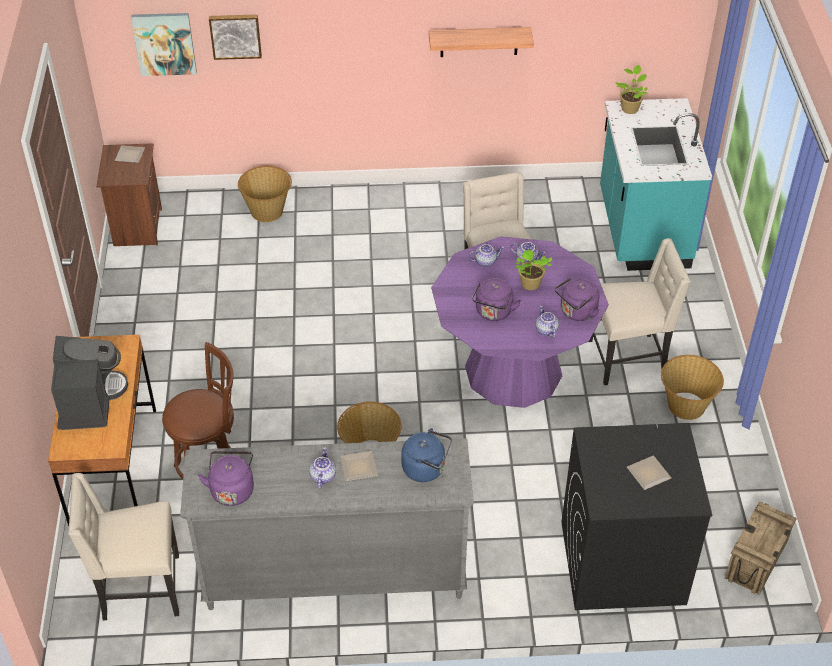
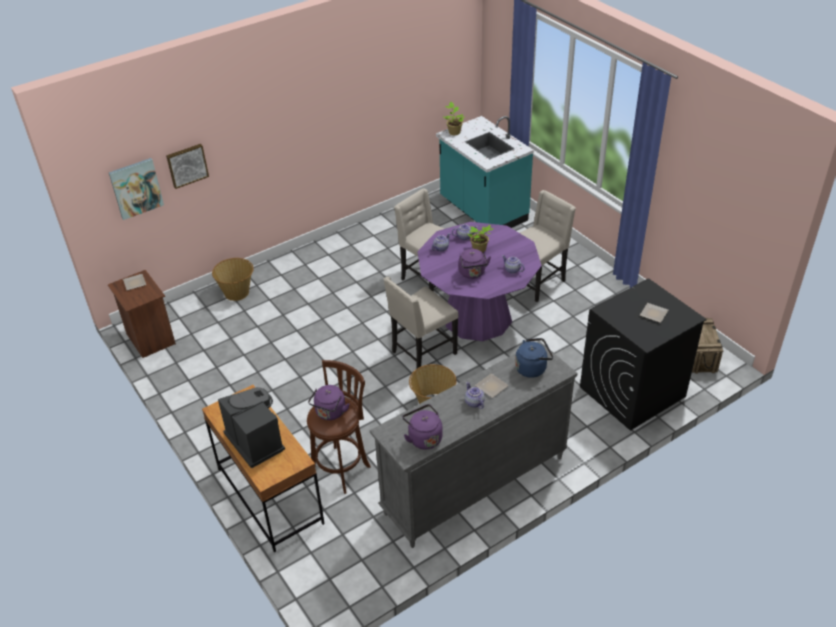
camera: 30 degrees left, 5 degrees down
beige chair [68,473,179,621] -> beige chair moved to [383,276,459,369]
shelf [429,27,534,57] -> none
purple kettle [555,277,599,321] -> purple kettle moved to [308,385,349,420]
basket [661,355,724,420] -> none

